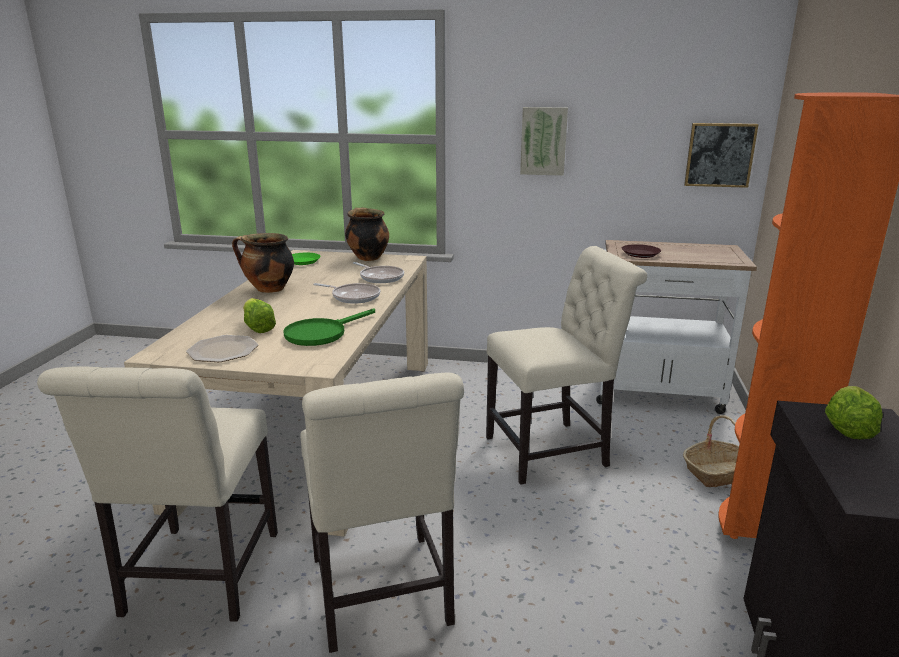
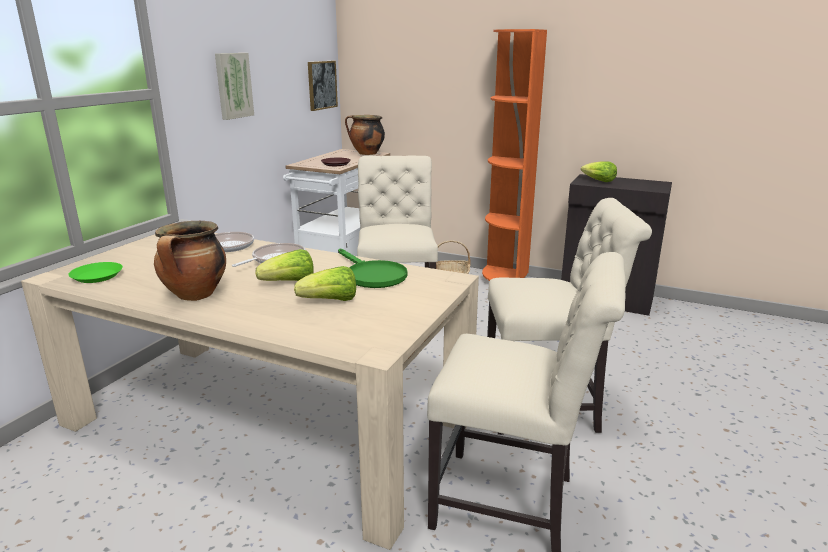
camera: 75 degrees left, 0 degrees up
plate [186,335,258,362] -> none
cooking pot [345,207,389,261] -> cooking pot moved to [345,115,385,155]
none -> lettuce [256,249,314,281]

